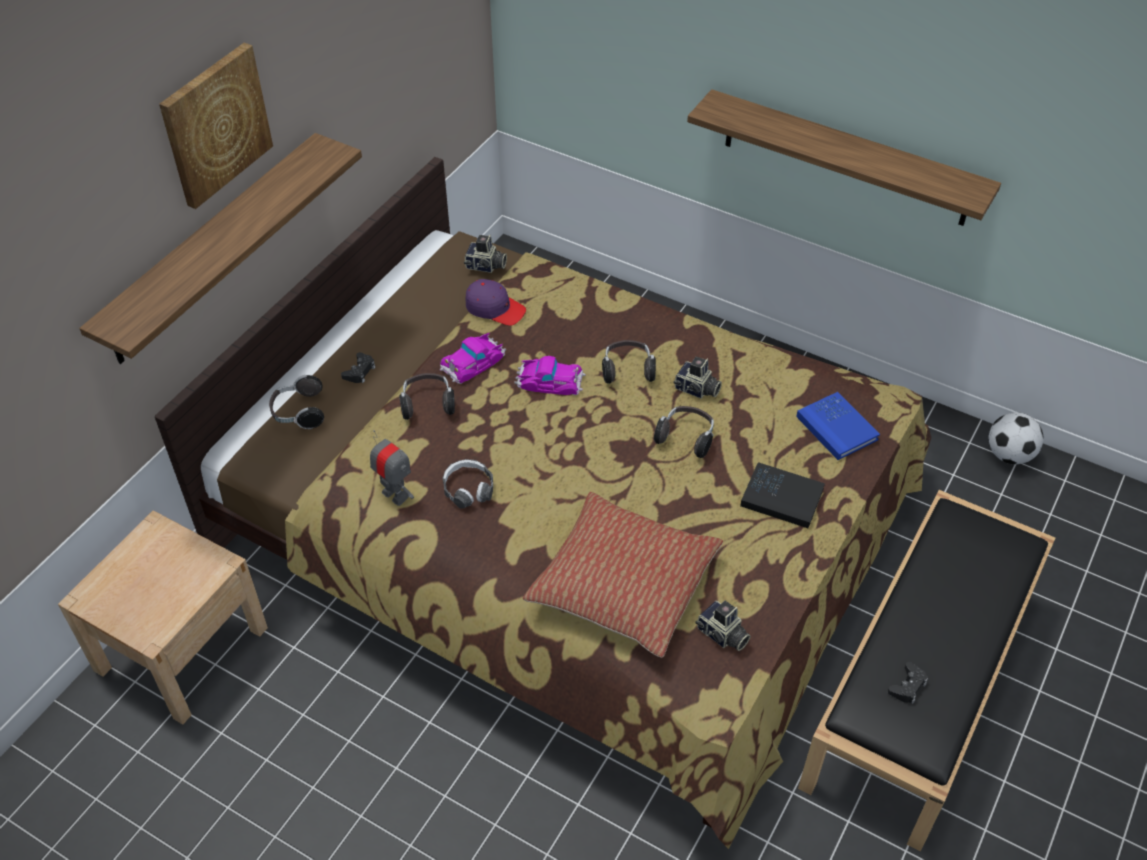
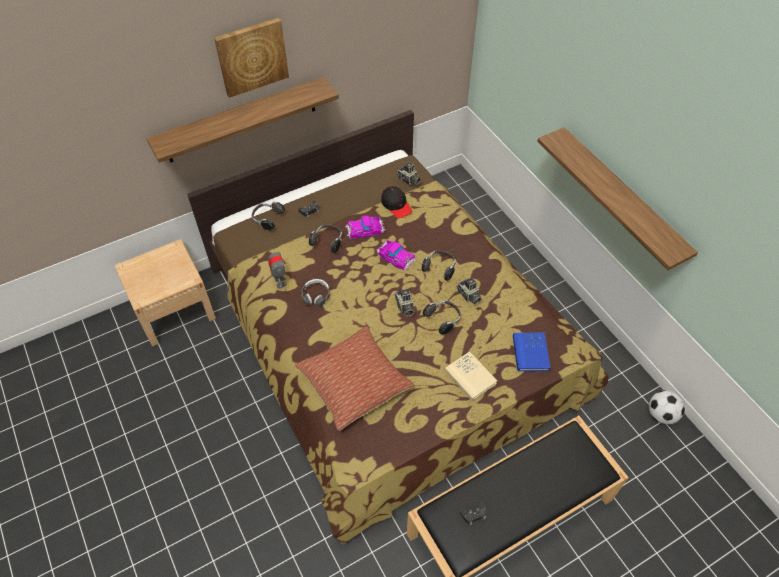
camera: 30 degrees right, 5 degrees up
purple cap [466,279,526,326] -> black cap [381,186,412,218]
camera [696,600,751,651] -> camera moved to [394,289,414,316]
black book [740,462,825,528] -> beige book [445,352,497,401]

